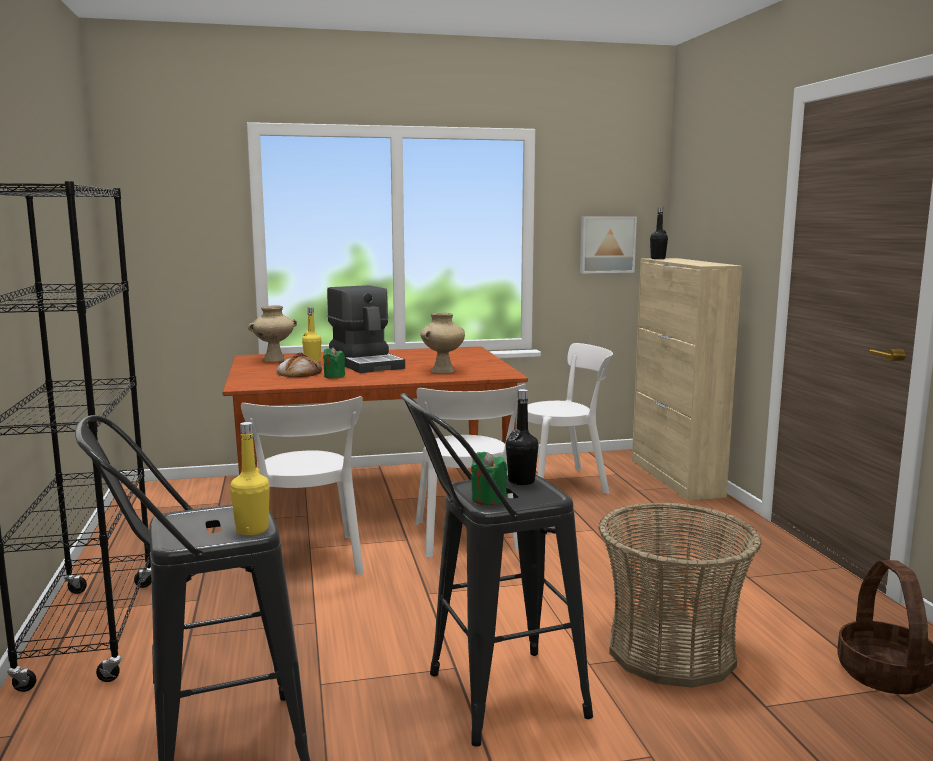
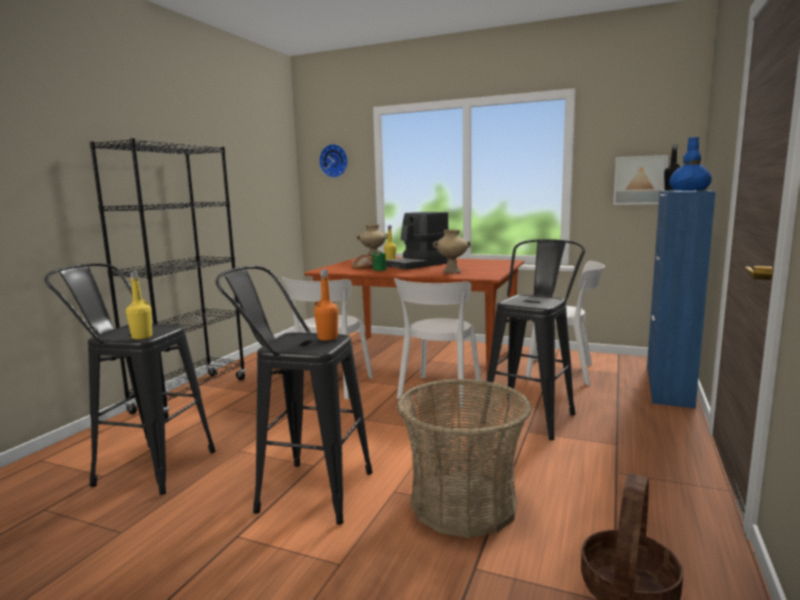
camera: 35 degrees right, 0 degrees up
coffee machine [327,285,405,373] -> coffee machine turned 45 degrees clockwise [386,212,448,270]
green candle [471,452,507,505] -> none
black bottle [506,389,538,485] -> orange bottle [314,269,338,341]
beige cabinet [632,258,742,501] -> blue cabinet [647,190,716,408]
none -> wall clock [319,144,348,178]
none -> black stool [481,239,585,440]
none -> blue vase [669,137,712,191]

